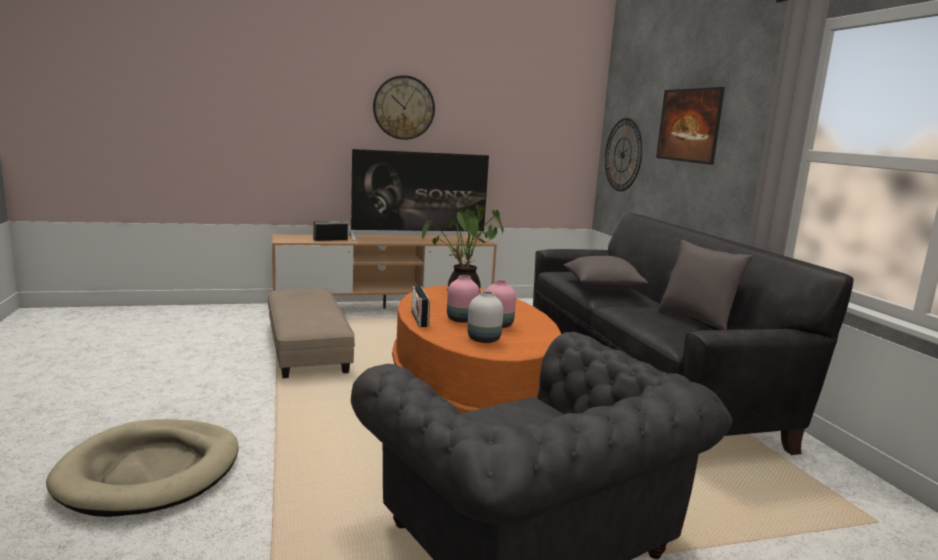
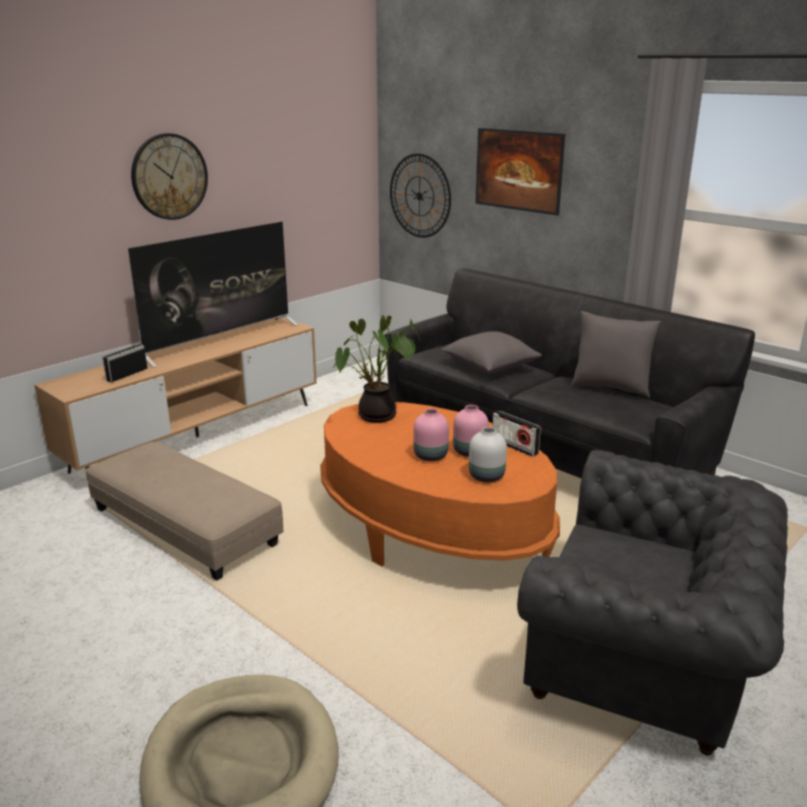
camera: 30 degrees left, 10 degrees up
radio [411,286,430,327] -> radio moved to [492,411,541,457]

